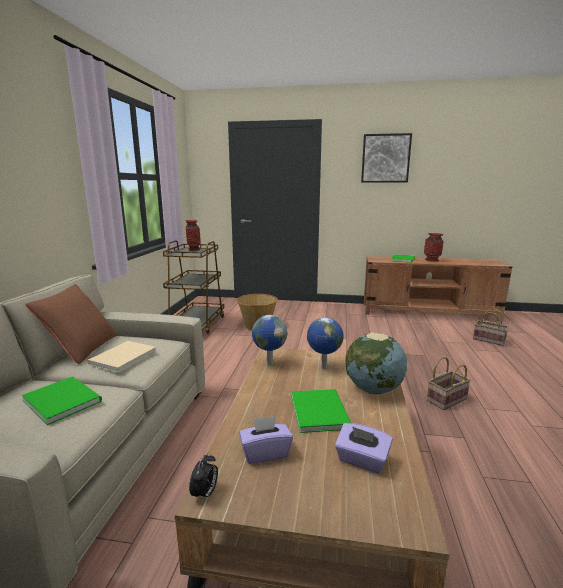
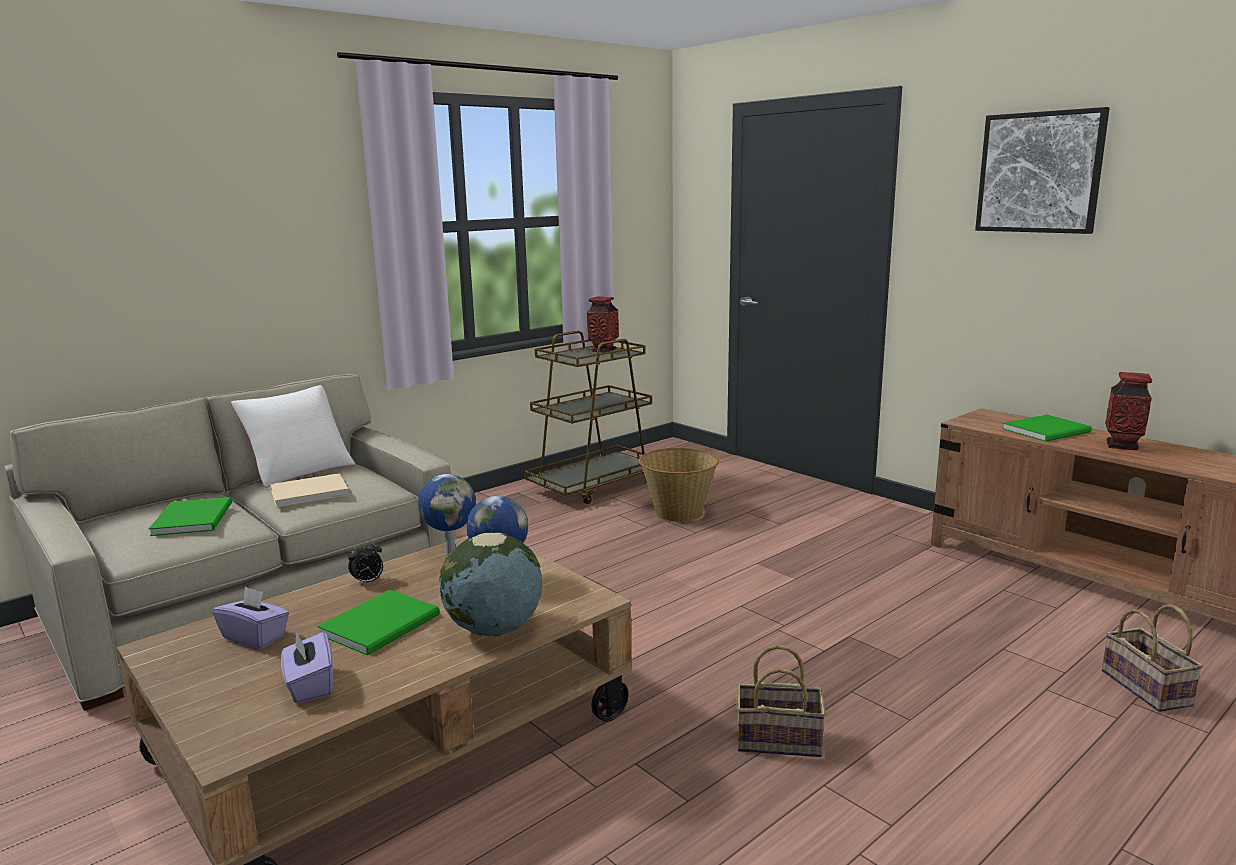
camera: 40 degrees right, 0 degrees up
brown pillow [25,284,118,364] -> white pillow [231,385,355,488]
alarm clock [189,453,218,503] -> alarm clock moved to [348,541,383,585]

